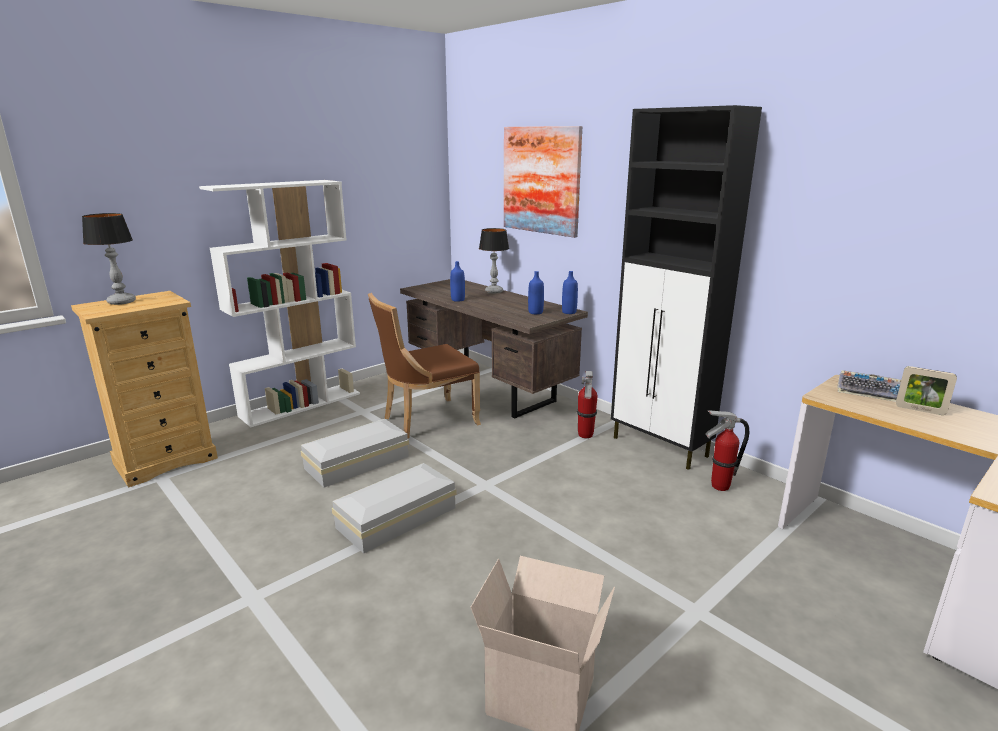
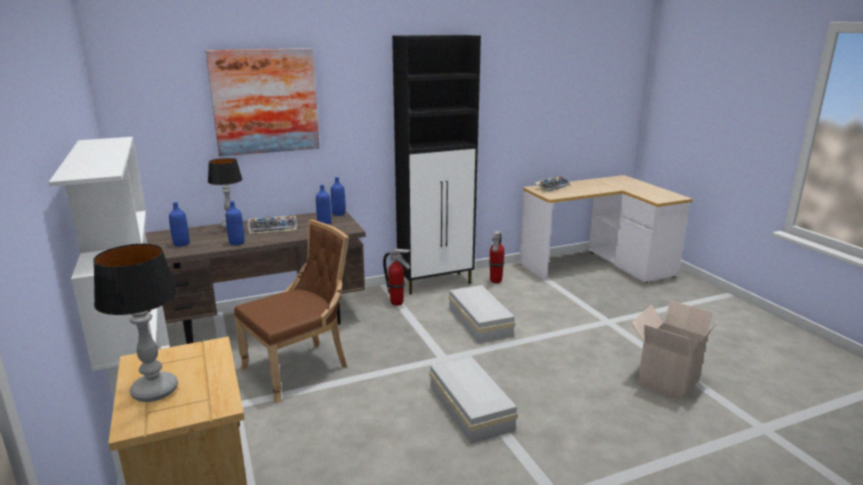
camera: 70 degrees left, 0 degrees up
white storage box [301,419,409,488] -> white storage box moved to [448,285,516,343]
brown chair [368,293,481,438] -> brown chair turned 120 degrees counterclockwise [234,220,349,403]
picture frame [896,366,957,415] -> none
none -> blue bottle [169,202,189,247]
none -> keyboard [248,216,297,234]

